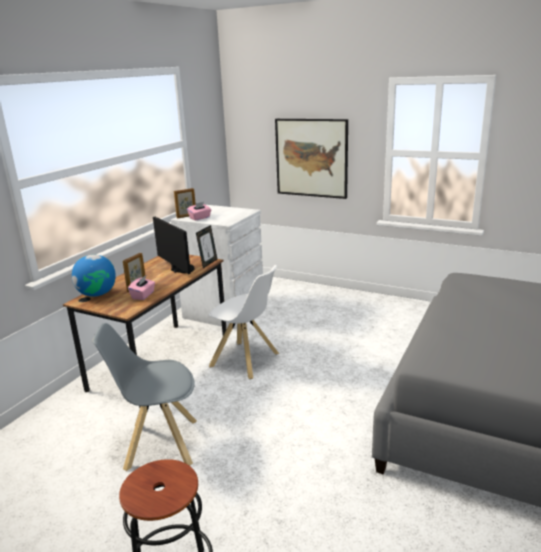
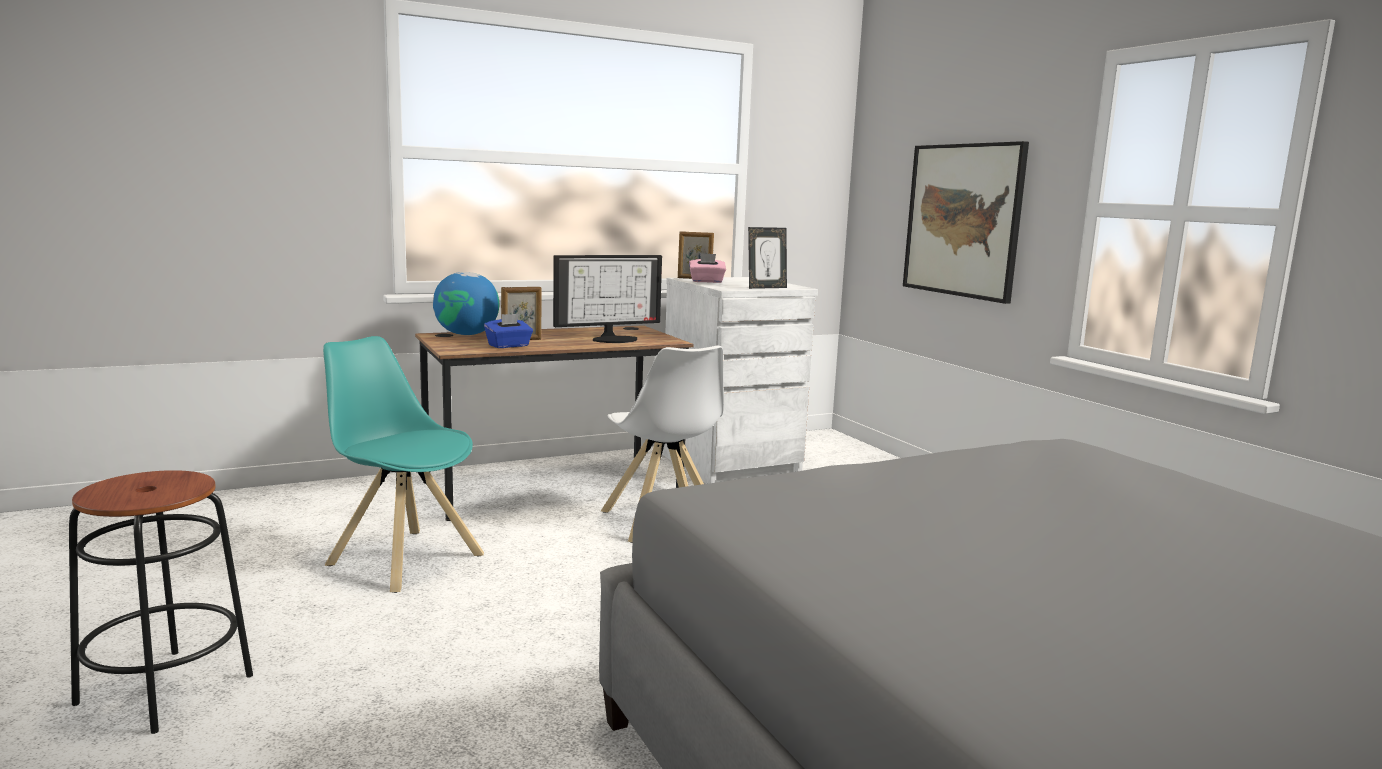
camera: 35 degrees right, 10 degrees down
grey chair [92,323,197,471] -> turquoise chair [323,336,484,593]
pink tissue box [128,276,155,300] -> blue tissue box [484,314,533,348]
monitor [153,217,195,274] -> monitor turned 60 degrees clockwise [553,255,662,343]
picture frame [196,225,217,268] -> picture frame moved to [748,227,787,289]

